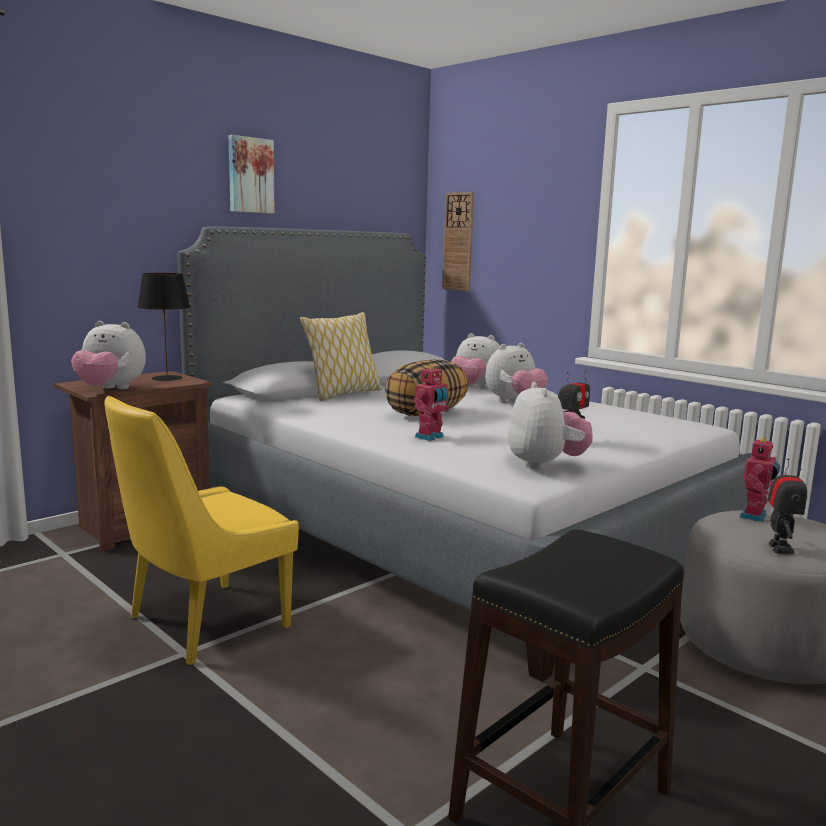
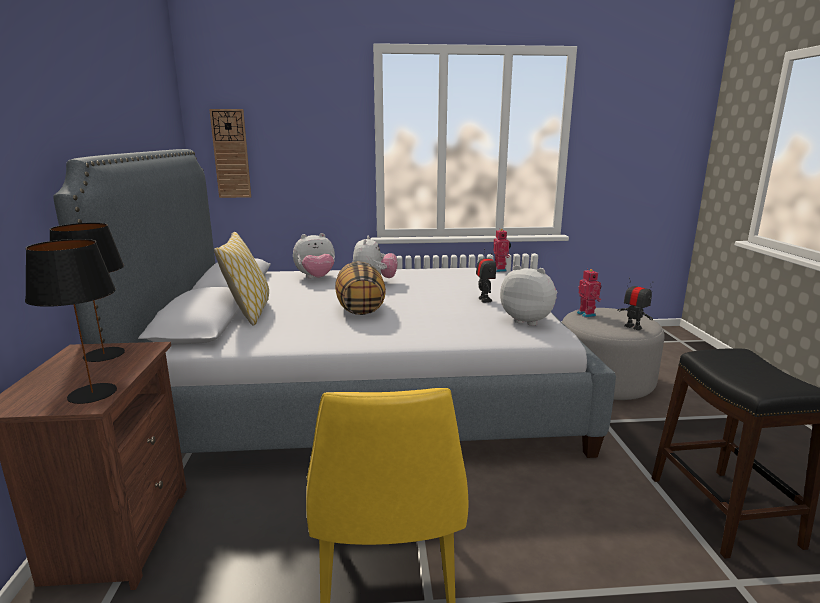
camera: 50 degrees left, 5 degrees up
plush toy [71,321,146,389] -> black table lamp [25,239,117,404]
picture [228,135,275,214] -> none
toy robot [414,366,450,441] -> toy robot moved to [493,229,511,272]

